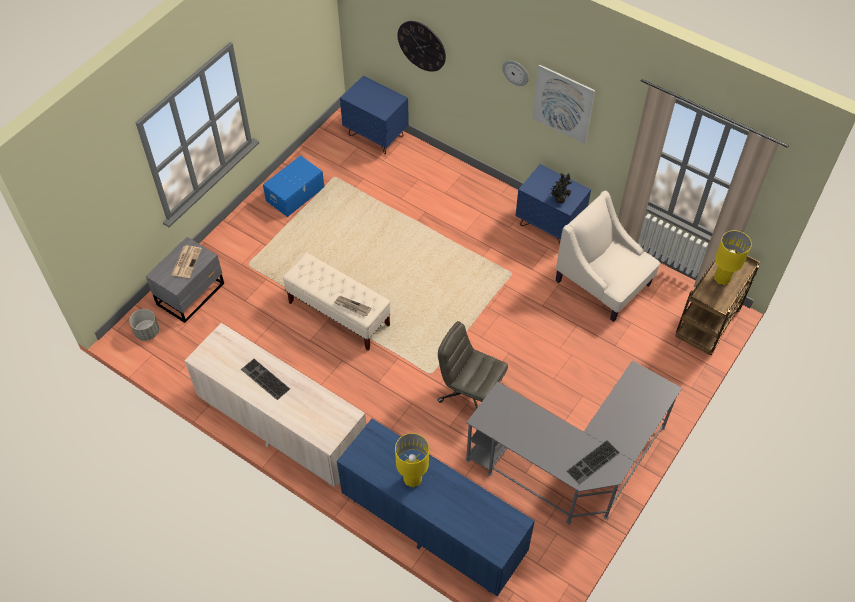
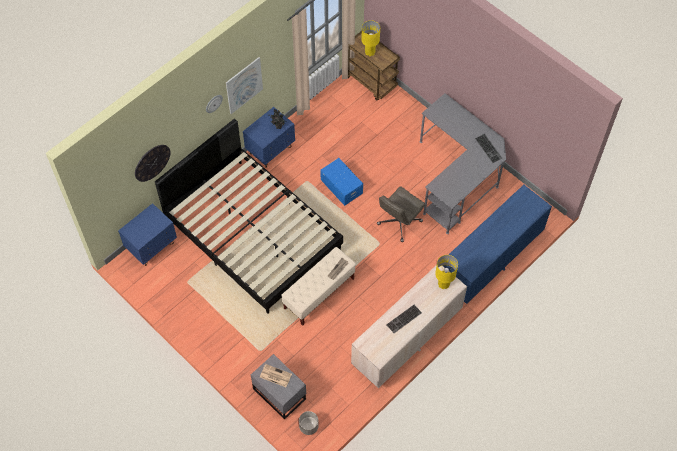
camera: 80 degrees left, 5 degrees up
blue storage box [263,155,324,217] -> blue storage box moved to [320,158,363,206]
yellow table lamp [395,433,429,487] -> yellow table lamp moved to [435,255,458,289]
beige armchair [556,190,660,322] -> none
none -> black bed [155,119,343,314]

